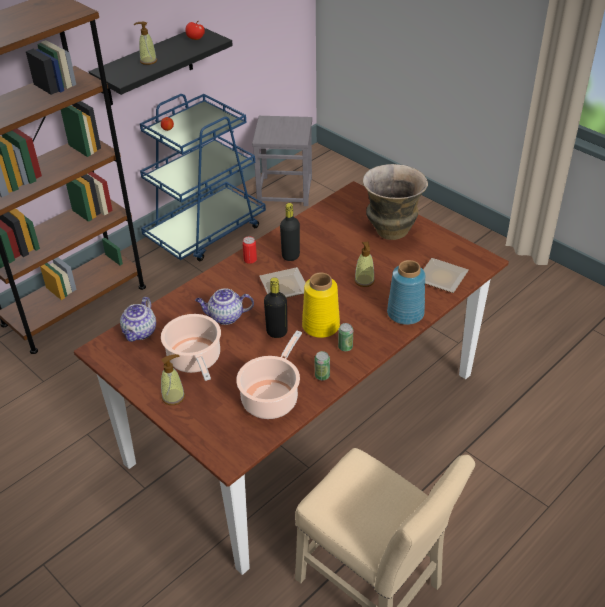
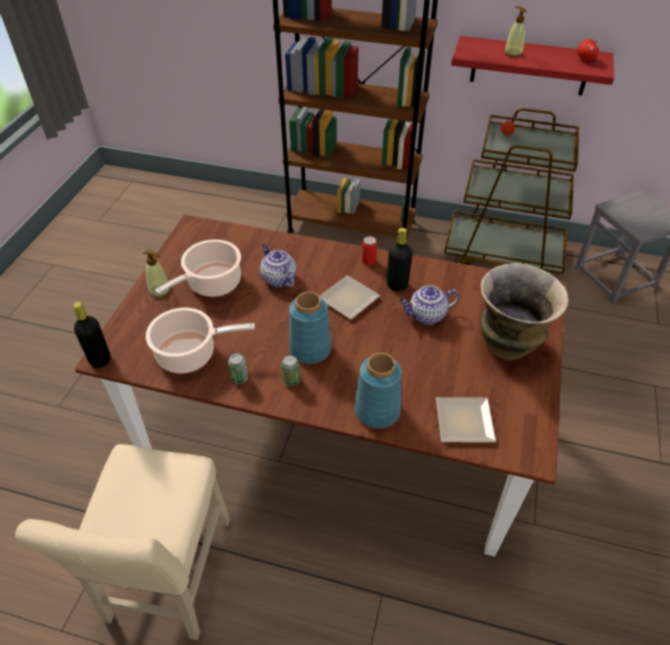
camera: 60 degrees right, 5 degrees up
black shelf [88,28,233,105] -> red shelf [451,36,614,95]
teapot [120,297,156,342] -> teapot moved to [399,285,459,325]
blue cart [140,94,266,261] -> brown cart [444,108,579,274]
black bottle [264,277,288,338] -> black bottle moved to [73,302,111,368]
yellow vase [302,273,340,338] -> blue vase [289,292,331,364]
soap dispenser [354,241,375,287] -> none

